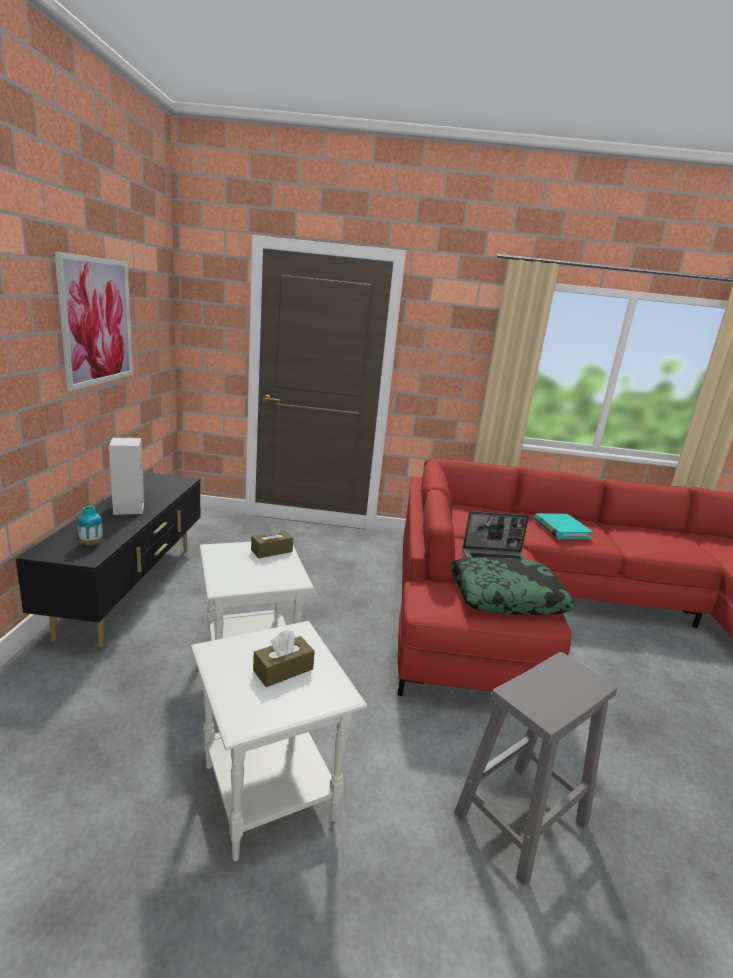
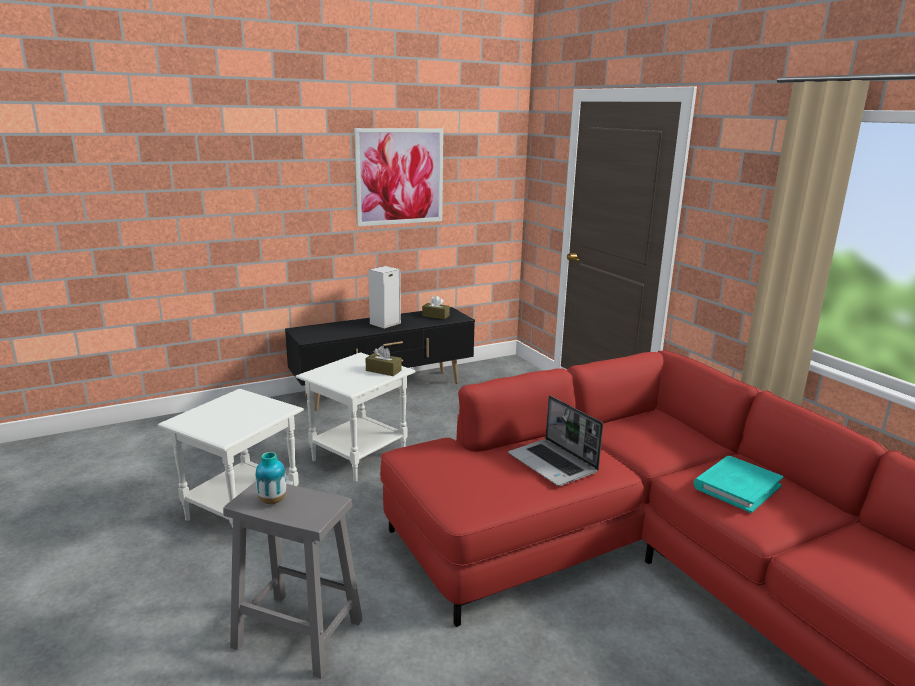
camera: 60 degrees right, 0 degrees up
vase [78,506,103,546] -> vase moved to [256,452,286,504]
brown tissue box [253,630,315,687] -> brown tissue box moved to [422,296,450,319]
pillow [451,557,575,615] -> none

